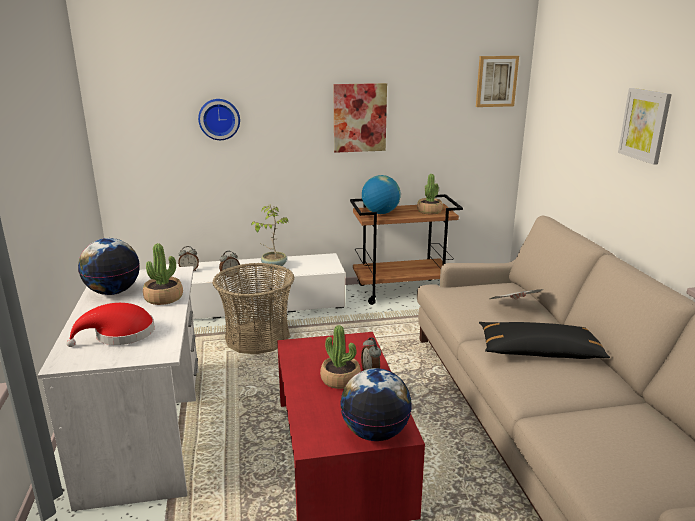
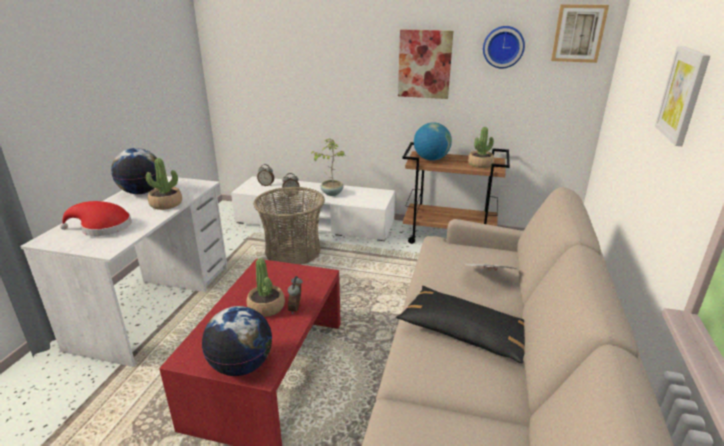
camera: 25 degrees right, 5 degrees up
wall clock [198,99,240,140] -> wall clock moved to [483,26,525,68]

